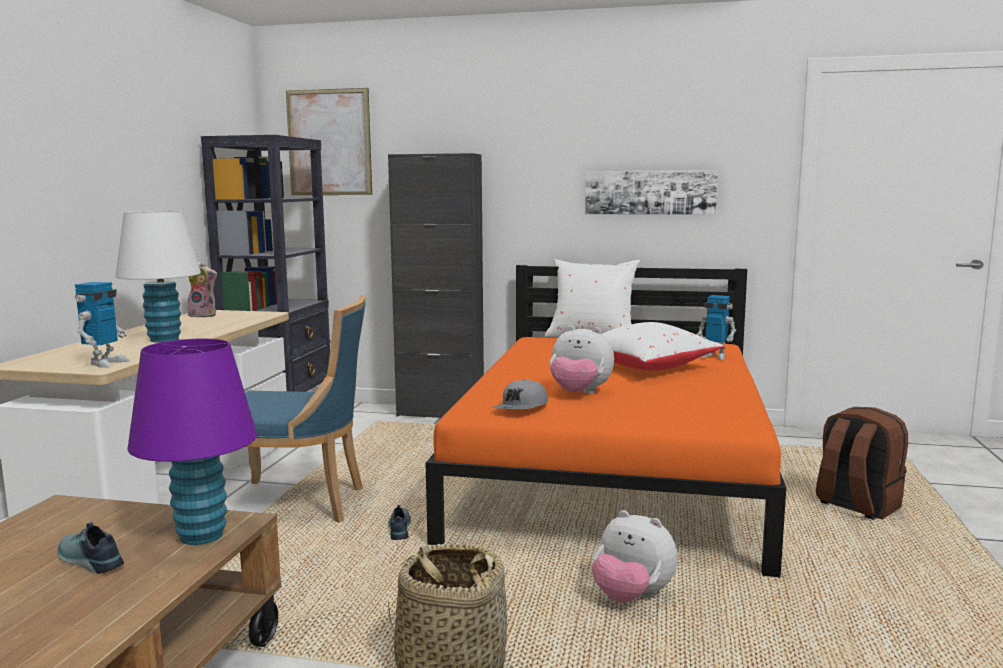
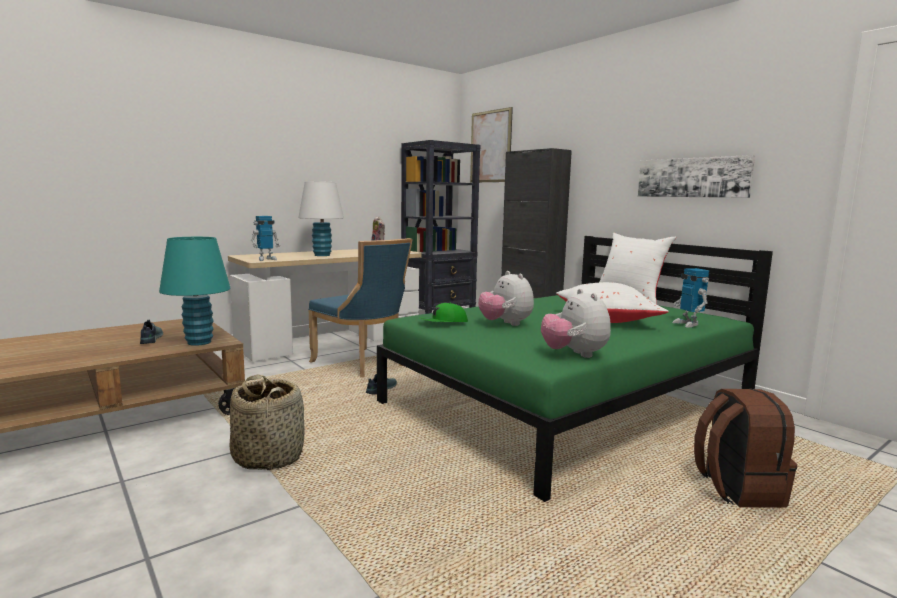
camera: 40 degrees right, 0 degrees up
purple table lamp [127,339,257,545] -> turquoise table lamp [159,237,230,346]
orange bed [425,265,786,577] -> green bed [377,236,773,502]
grey cap [492,379,548,409] -> green cap [420,303,468,322]
plush toy [592,510,677,603] -> plush toy moved to [541,289,611,358]

